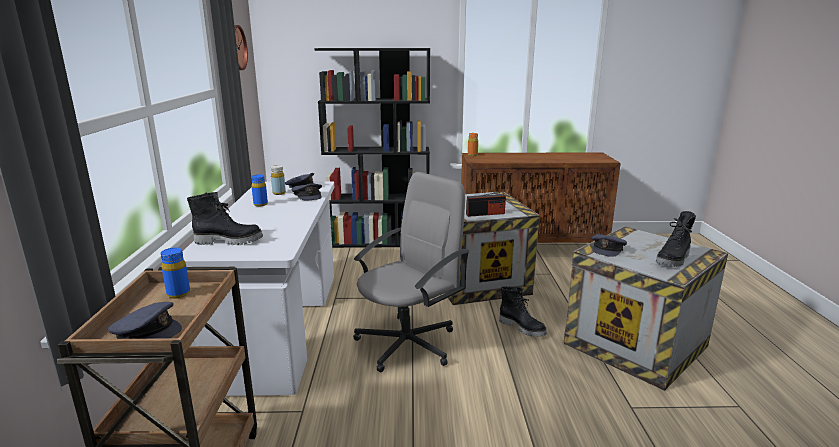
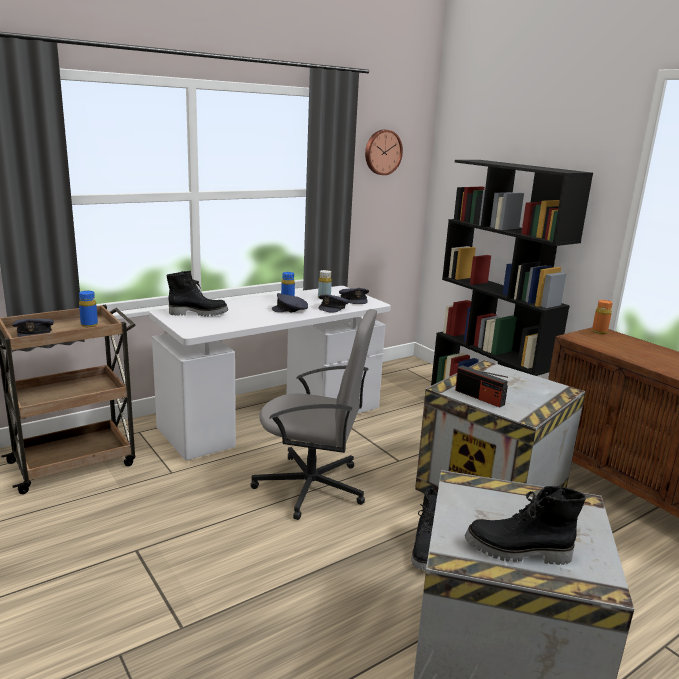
camera: 55 degrees right, 0 degrees up
black boot [187,192,263,245] -> black boot turned 60 degrees counterclockwise [167,271,228,317]
grey cap [591,234,627,257] -> grey cap moved to [272,293,308,312]

